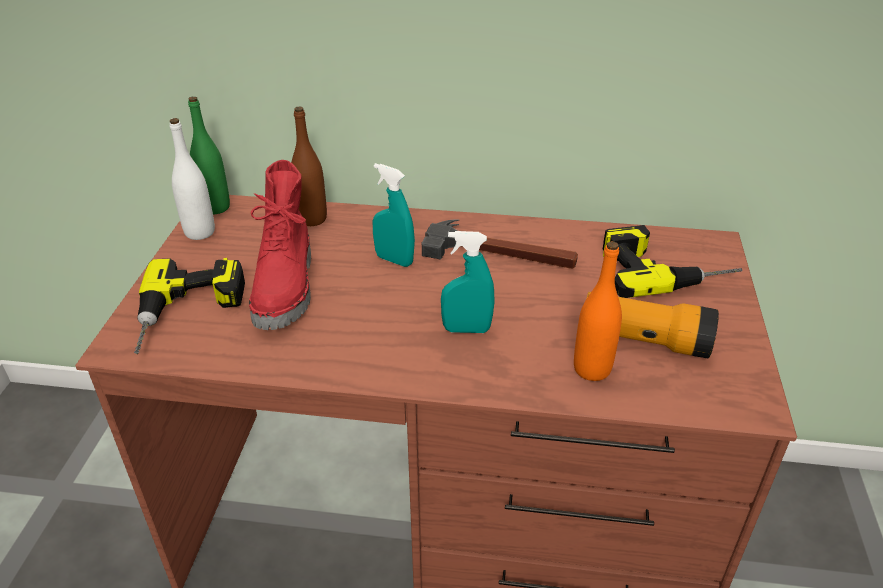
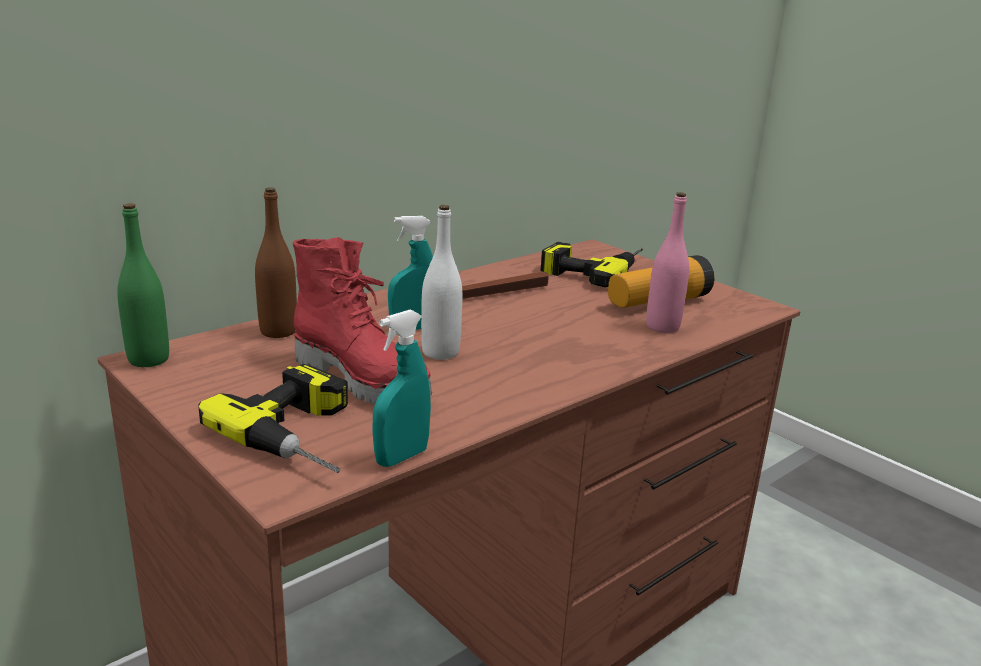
camera: 50 degrees left, 15 degrees down
white bottle [170,118,215,240] -> white bottle moved to [421,205,462,360]
turquoise spray bottle [441,231,494,333] -> turquoise spray bottle moved to [372,310,431,467]
orange bottle [574,241,622,381] -> pink bottle [646,192,689,333]

